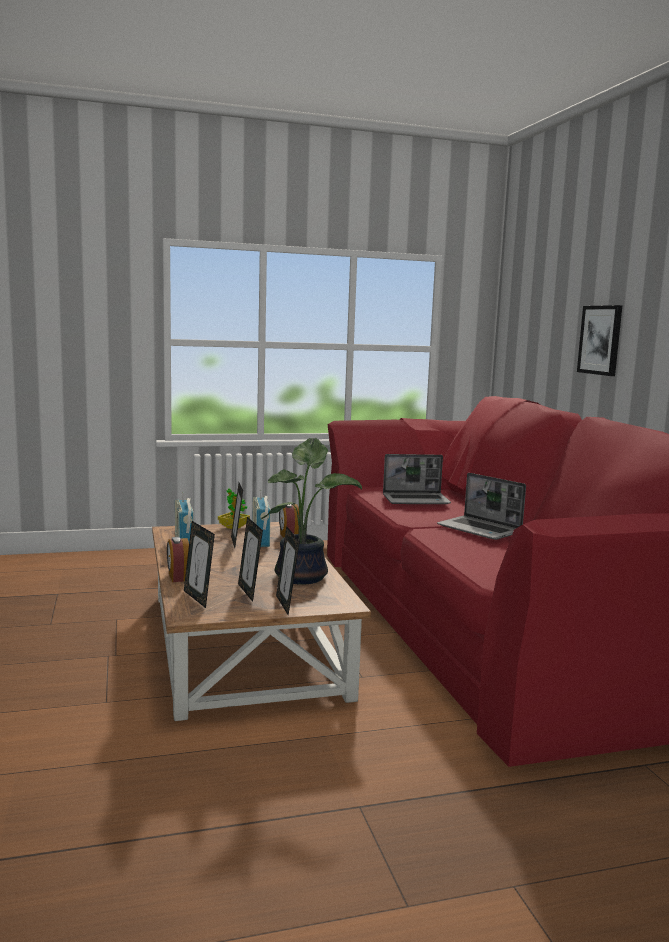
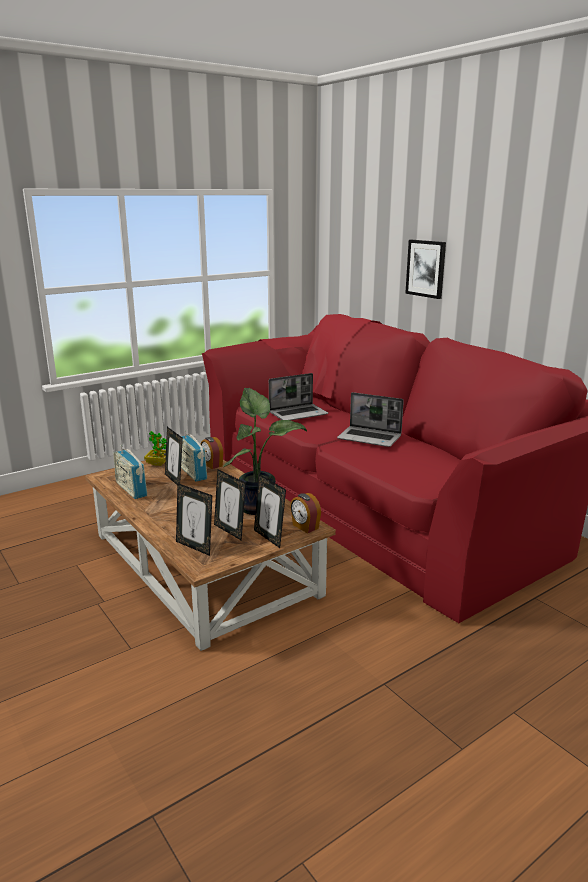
camera: 20 degrees left, 10 degrees up
alarm clock [167,537,189,582] -> alarm clock moved to [290,493,321,533]

